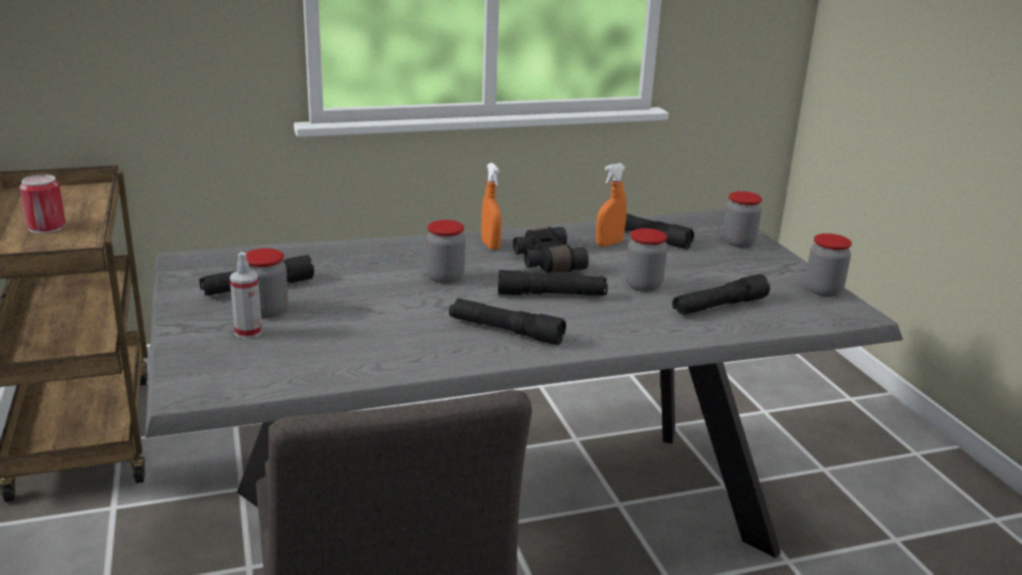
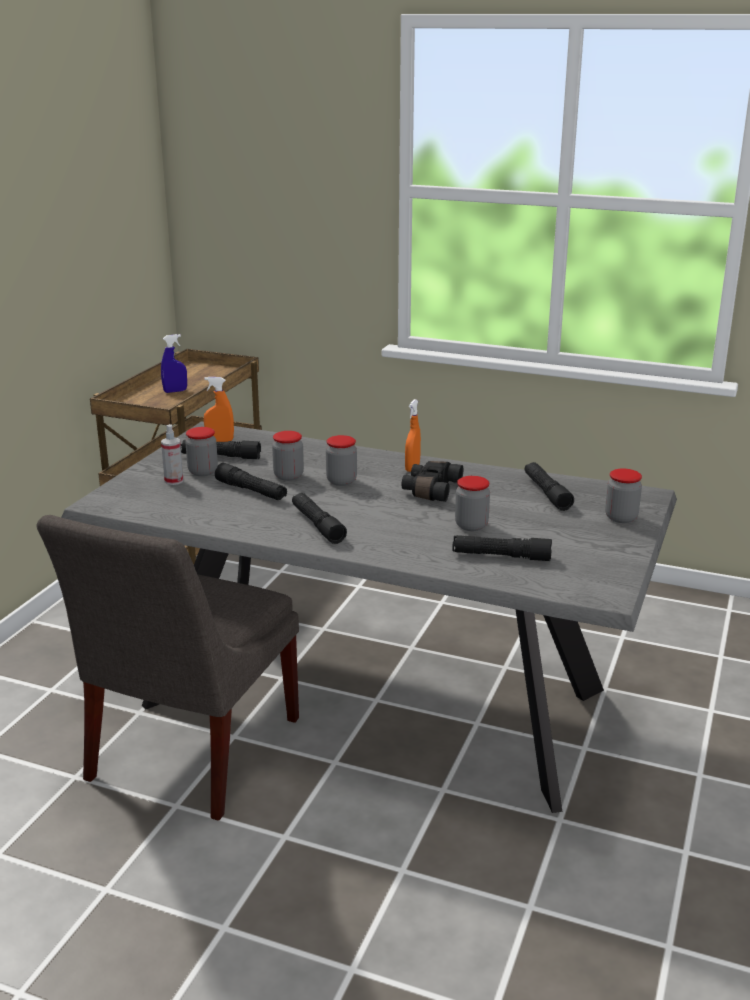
camera: 40 degrees right, 0 degrees up
can [20,174,65,234] -> blue spray bottle [161,334,187,393]
black flashlight [498,270,608,296] -> black flashlight moved to [215,463,287,500]
orange spray bottle [596,163,626,247] -> orange spray bottle moved to [204,377,234,442]
jar [805,233,852,296] -> jar moved to [272,431,304,481]

